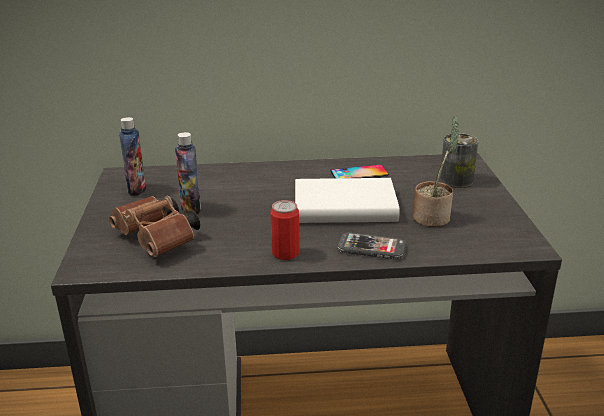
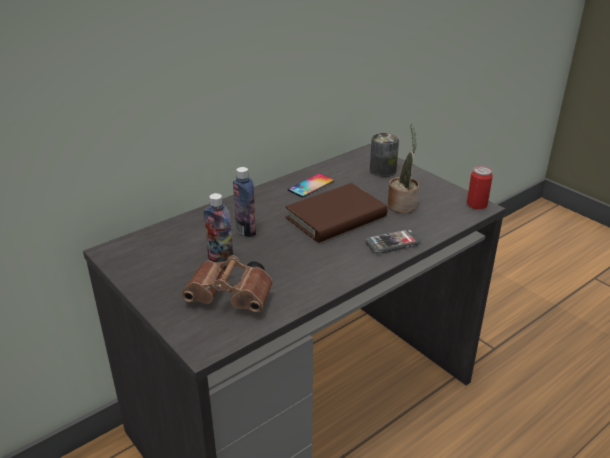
camera: 35 degrees left, 5 degrees up
bottle [119,117,146,196] -> bottle moved to [233,167,256,237]
can [270,200,300,260] -> can moved to [467,166,493,209]
white book [295,178,400,223] -> brown book [285,183,387,243]

